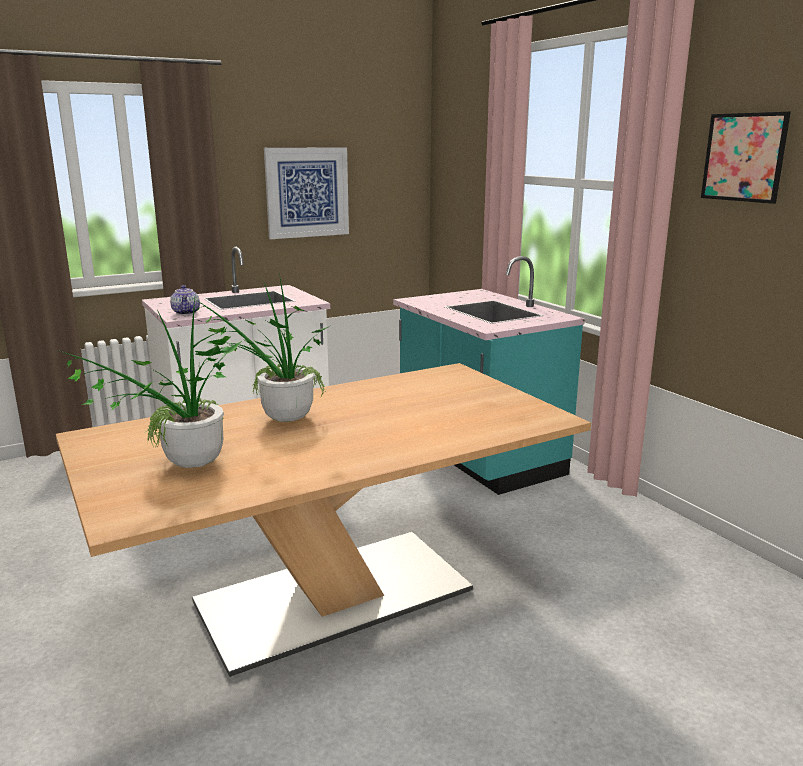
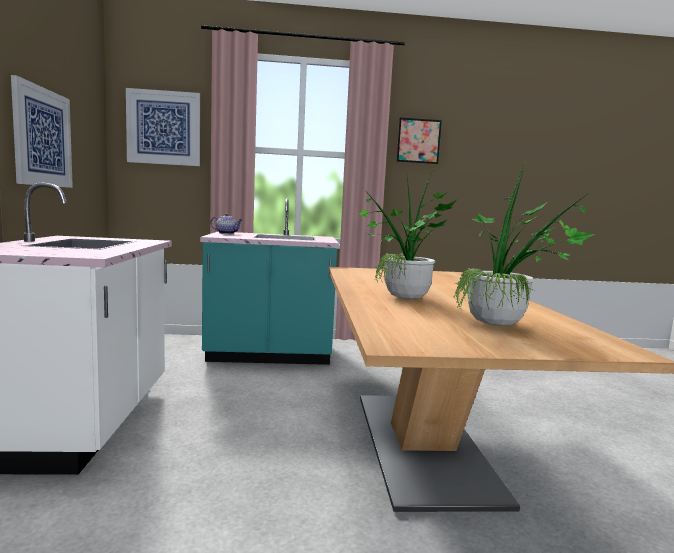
camera: 65 degrees left, 10 degrees down
teapot [170,285,200,315] -> teapot moved to [210,213,243,234]
none -> picture [126,88,200,166]

